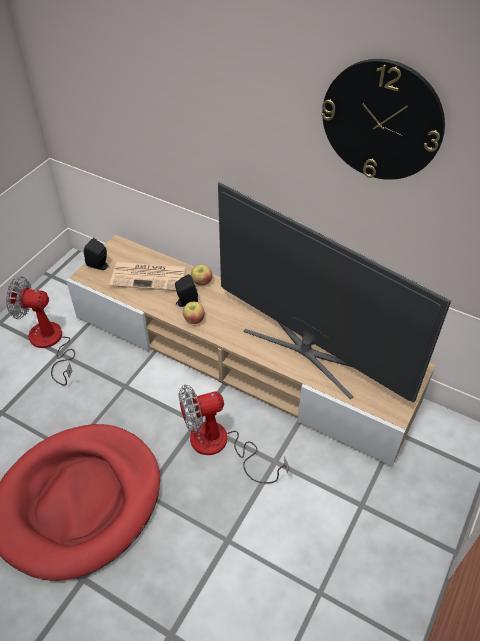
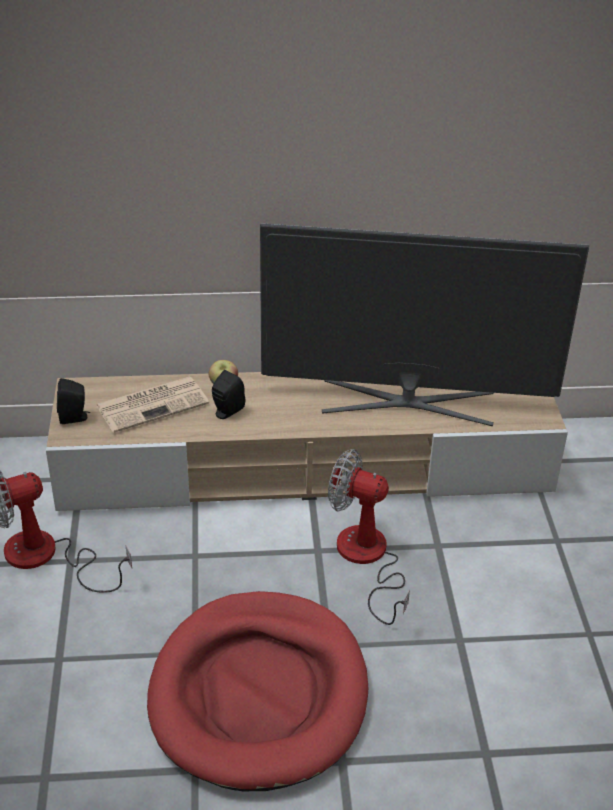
camera: 35 degrees left, 10 degrees down
fan [179,385,289,484] -> fan turned 75 degrees clockwise [328,449,410,625]
apple [183,302,205,324] -> none
wall clock [321,59,445,180] -> none

